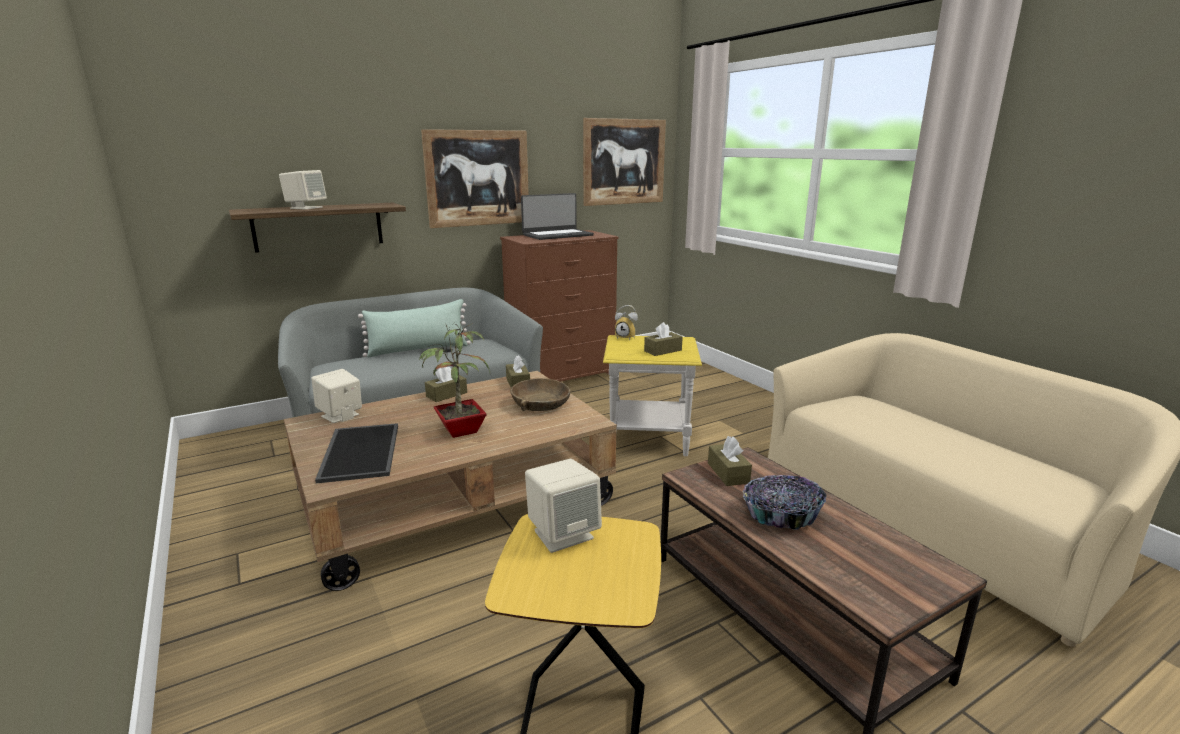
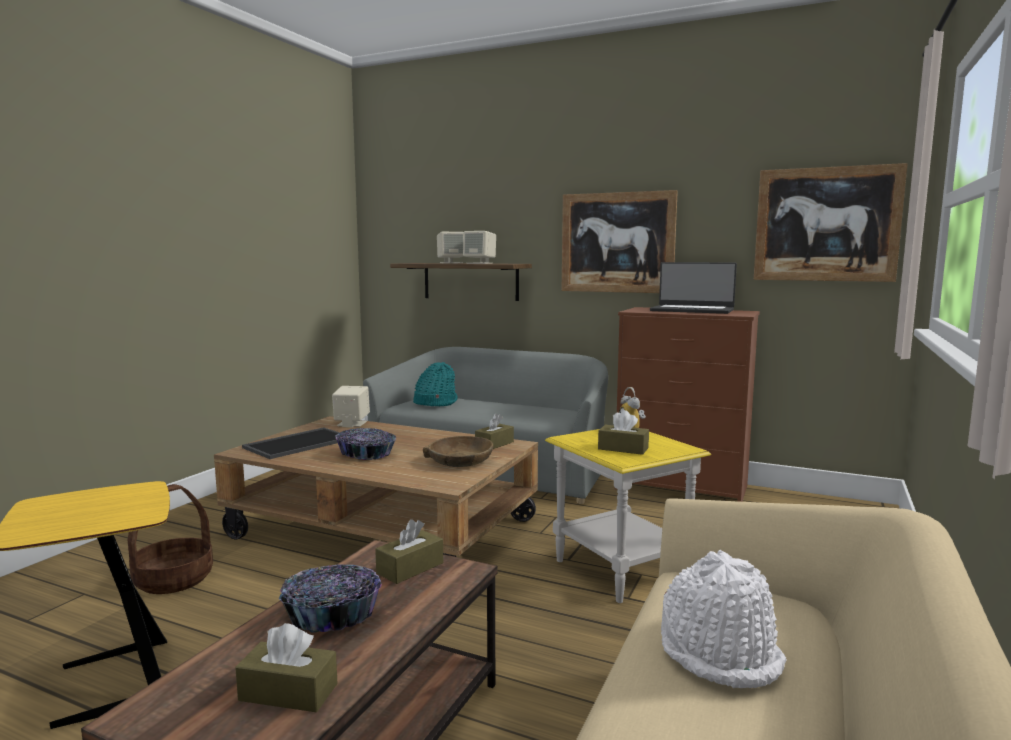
camera: 55 degrees right, 10 degrees down
green pillow [358,299,471,357] -> none
potted plant [419,322,490,438] -> bowl [335,428,397,460]
brown tissue box [425,367,467,402] -> brown tissue box moved to [235,623,338,712]
beige speaker [525,459,602,553] -> beige speaker moved to [463,231,496,264]
none -> basket [128,484,213,594]
none -> turquoise hat [413,362,458,406]
none -> white hat [661,550,787,688]

